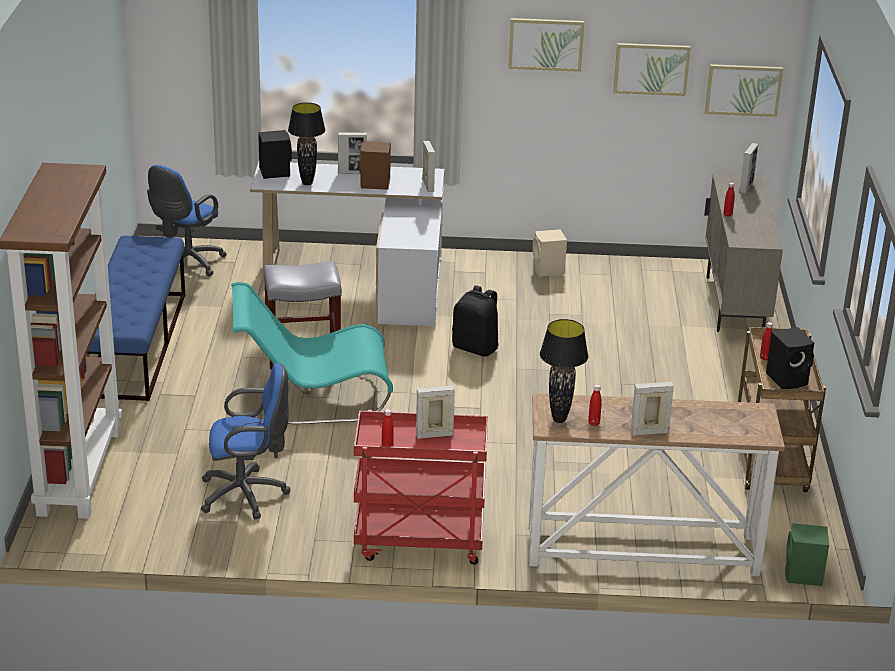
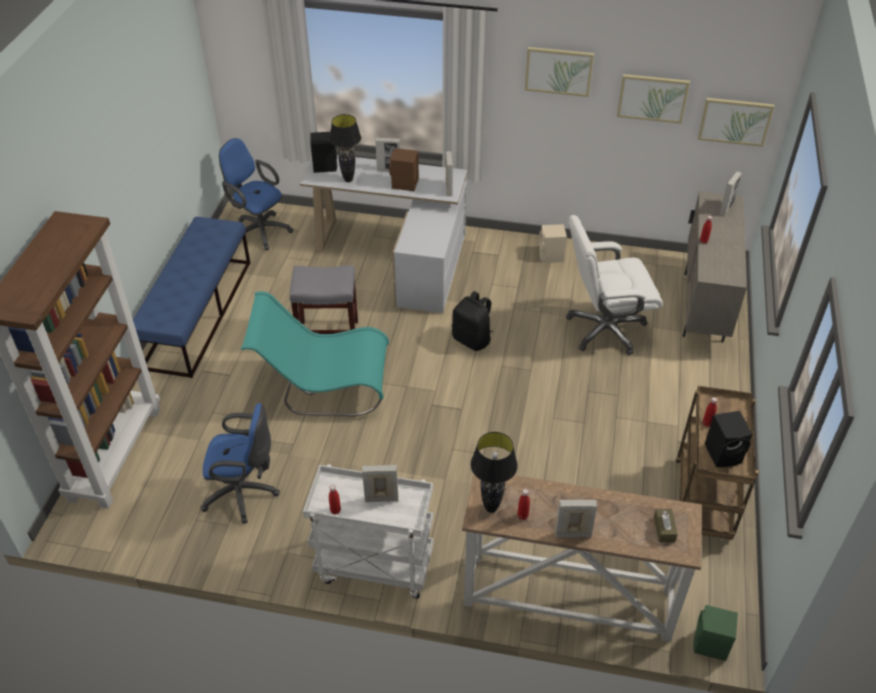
camera: 10 degrees right, 15 degrees up
blue office chair [147,165,227,276] -> blue office chair turned 90 degrees clockwise [219,138,293,251]
red cart [354,410,488,565] -> white cart [303,464,433,599]
none -> white office chair [566,215,663,355]
none -> brown tissue box [654,509,678,542]

